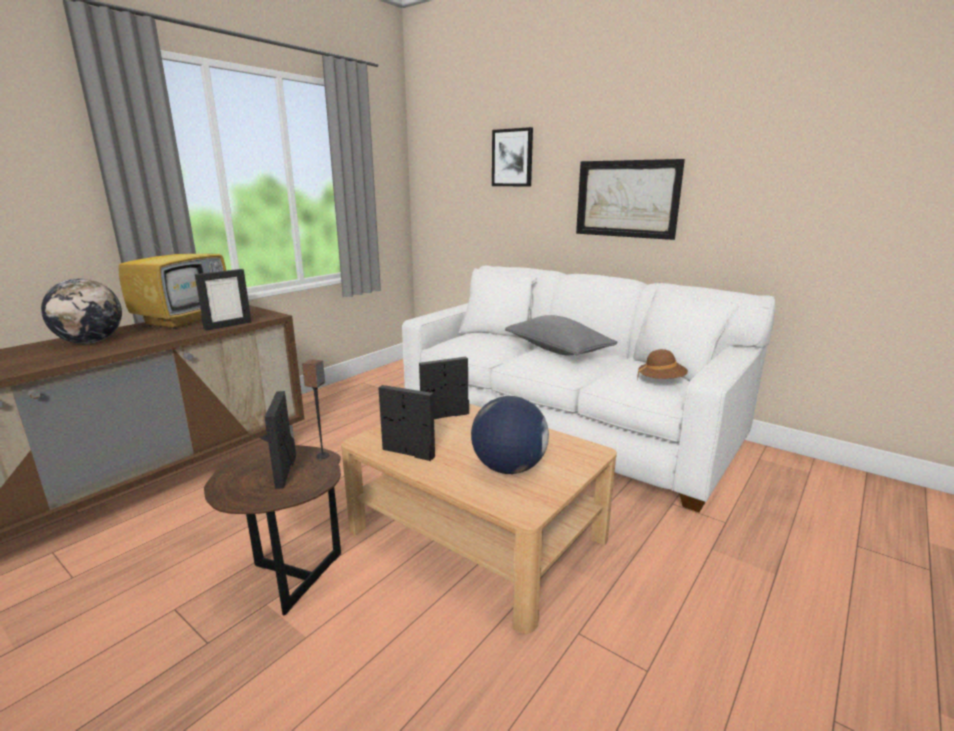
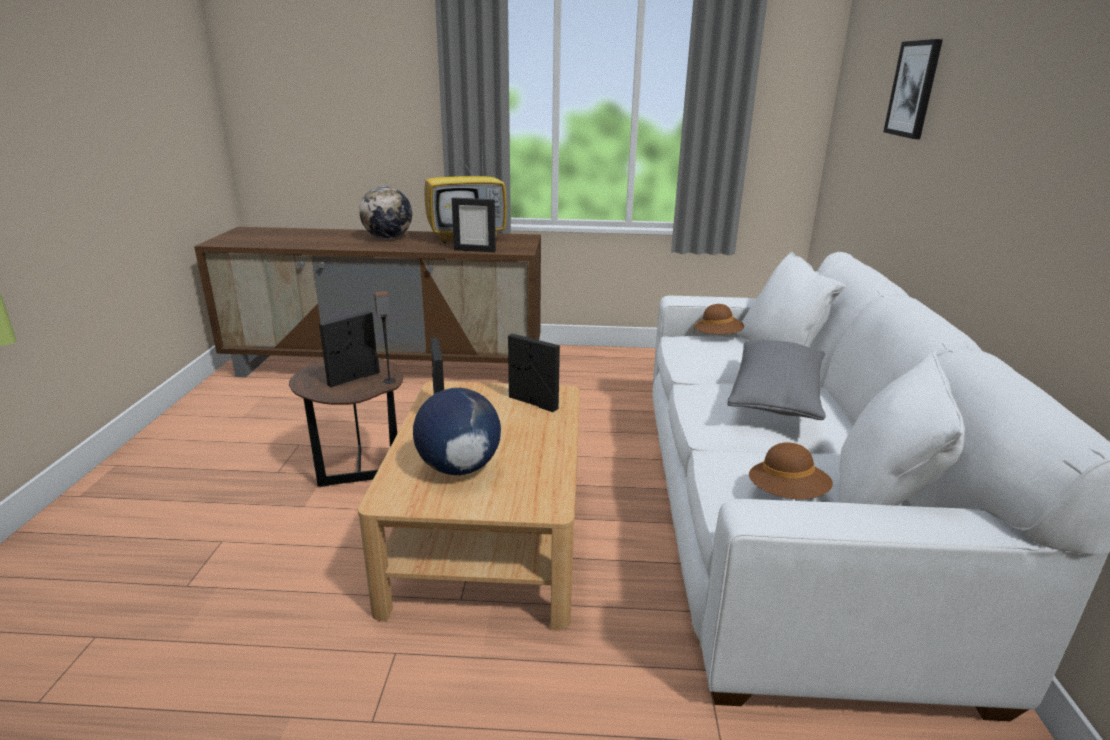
camera: 55 degrees right, 5 degrees up
picture [576,159,685,240] -> none
none -> brown hat [694,304,744,334]

